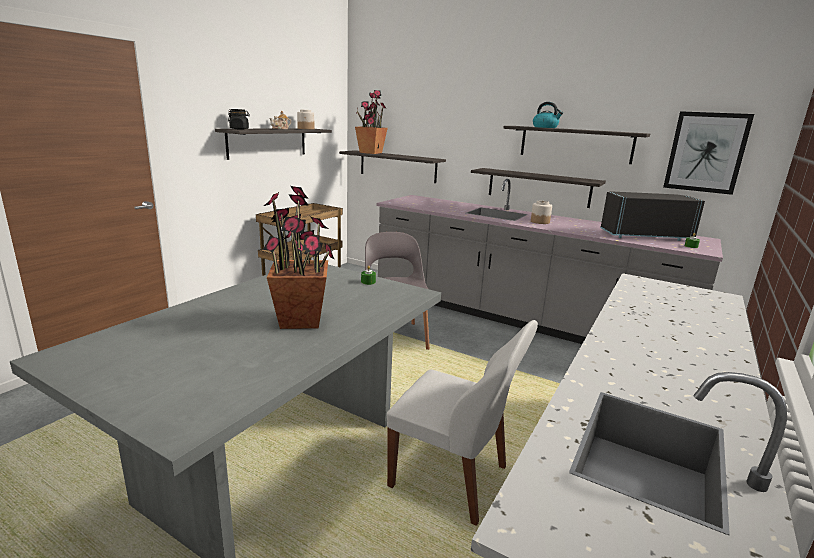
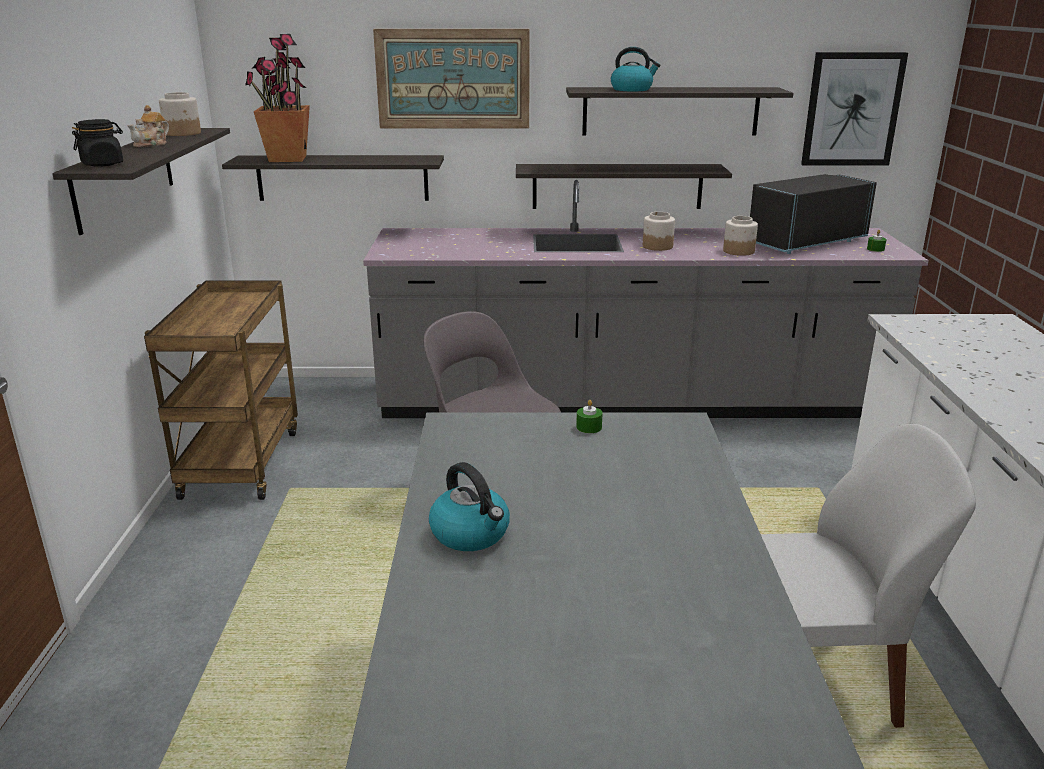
camera: 30 degrees left, 5 degrees up
potted plant [263,186,334,329] -> none
none -> picture [373,29,530,128]
none -> kettle [429,462,510,551]
none -> jar [723,216,758,256]

